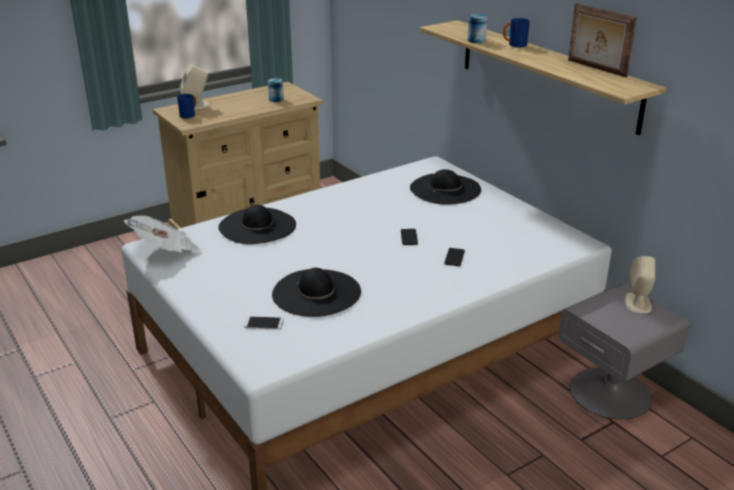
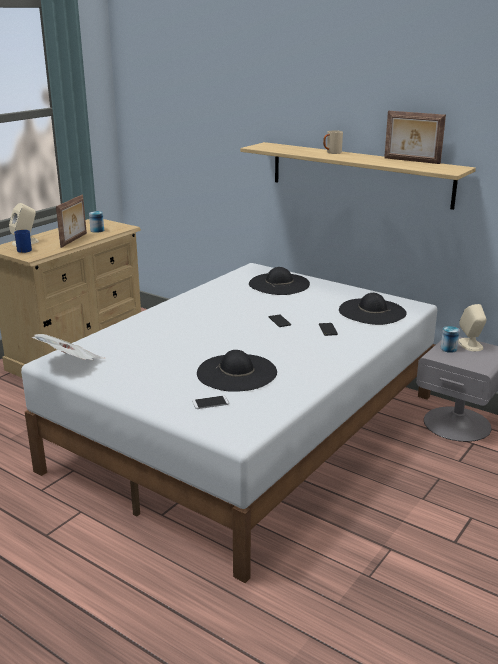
camera: 20 degrees left, 5 degrees down
black hat [218,205,296,244] -> black hat moved to [339,293,407,325]
can [467,14,488,43] -> can moved to [441,326,460,353]
blue mug [503,18,530,47] -> beige mug [323,131,343,154]
none -> picture frame [56,194,87,248]

